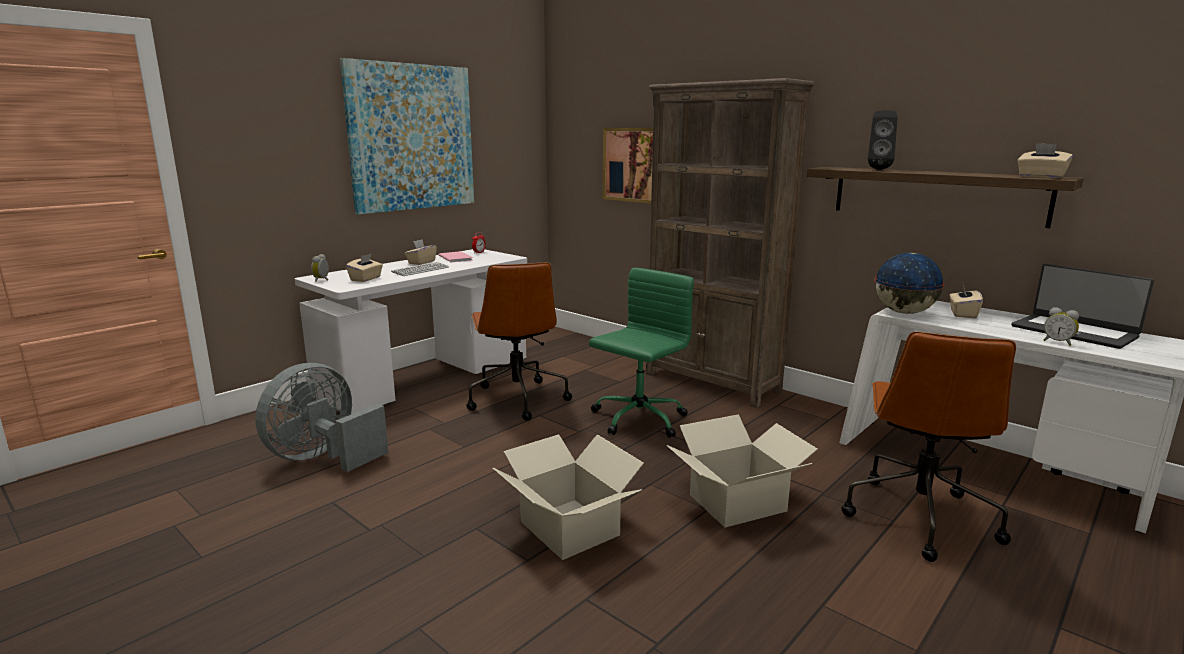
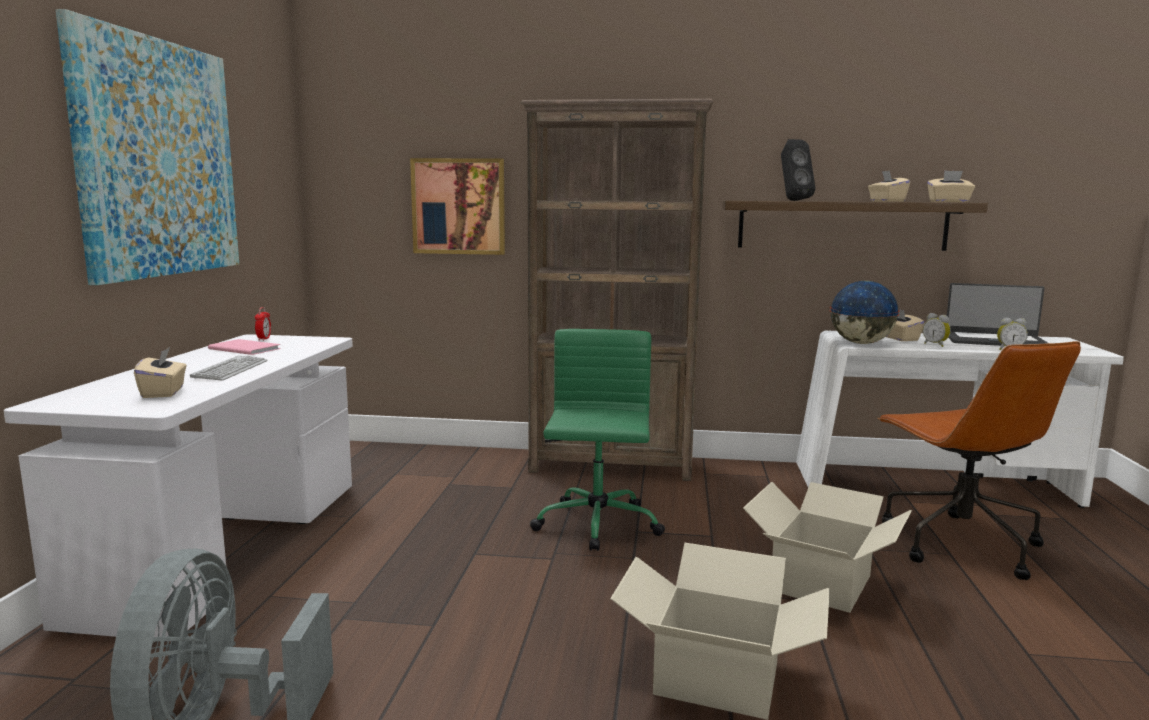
camera: 35 degrees left, 5 degrees down
alarm clock [311,254,329,282] -> alarm clock moved to [923,313,951,347]
beige tissue box [405,240,437,265] -> beige tissue box moved to [868,170,910,202]
brown office chair [466,262,572,421] -> none

